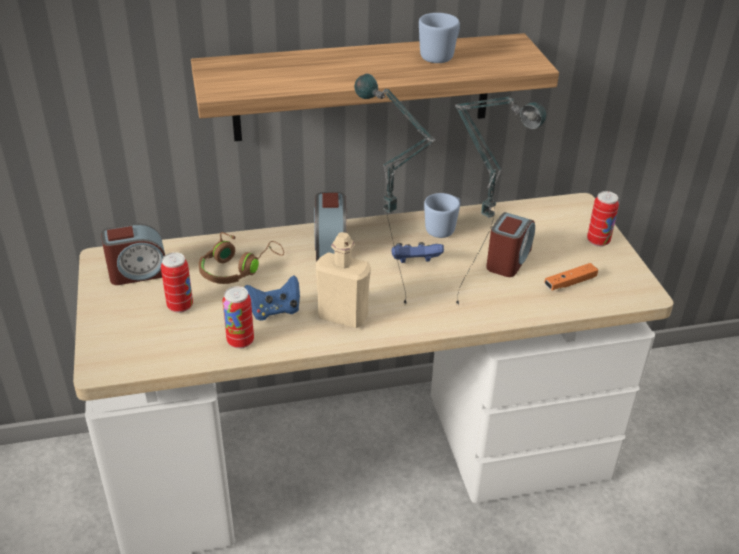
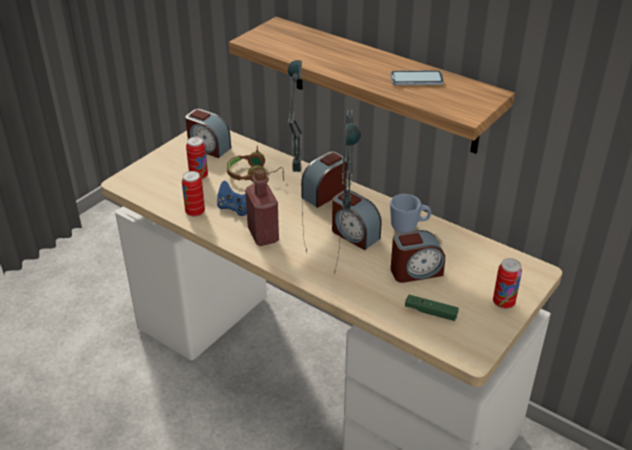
camera: 50 degrees right, 0 degrees up
beige bottle [316,232,371,328] -> red bottle [245,169,279,246]
blue game controller [391,242,444,263] -> alarm clock [332,190,382,250]
blue mug [419,13,460,63] -> phone [391,70,444,85]
orange game controller [544,263,598,290] -> green game controller [405,295,459,321]

